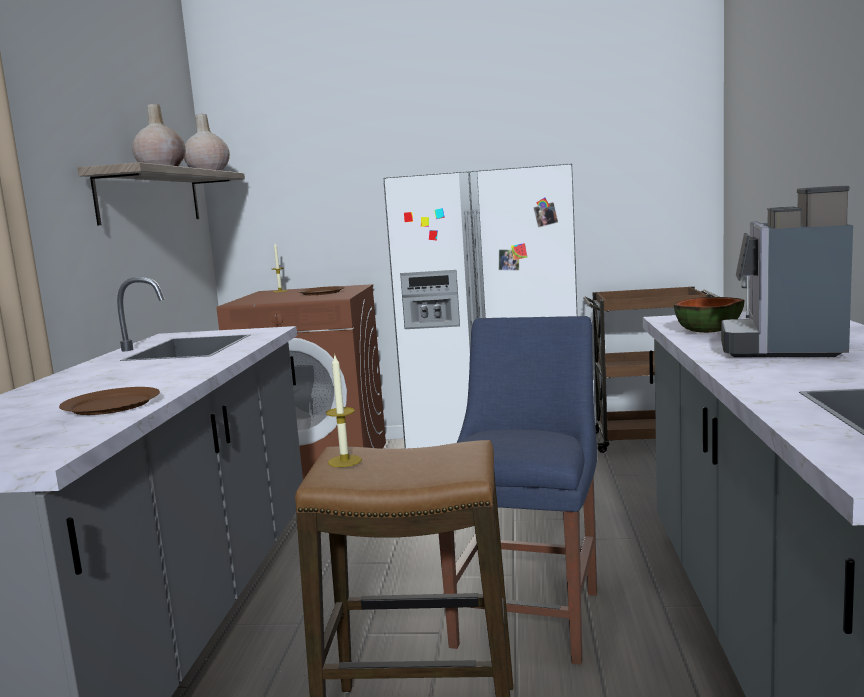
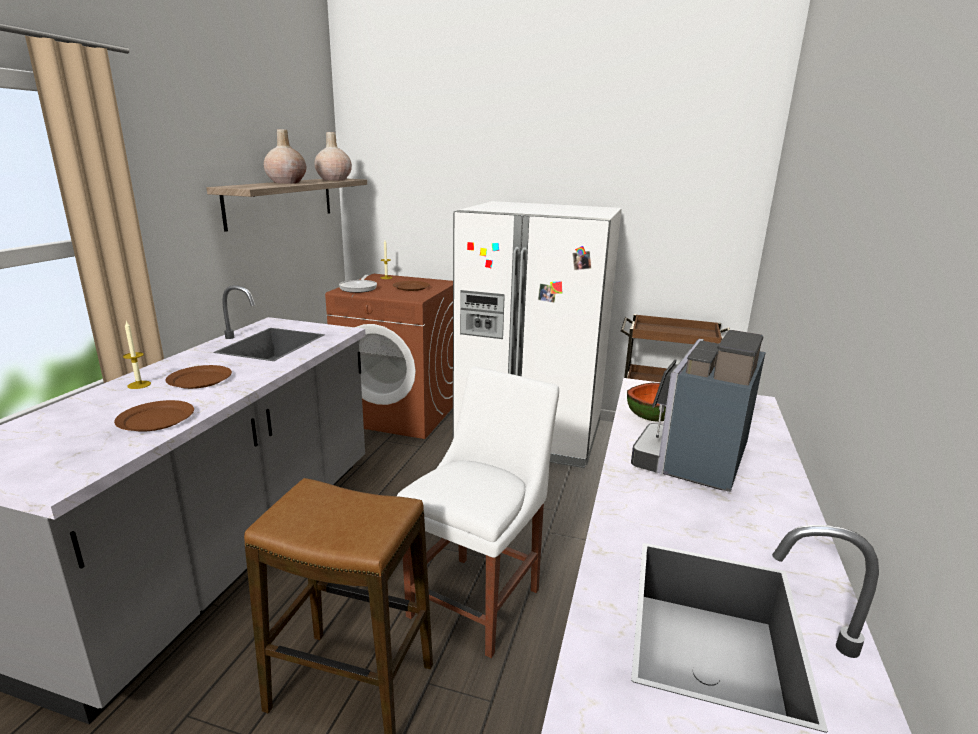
camera: 10 degrees right, 10 degrees up
candle [326,356,362,467] -> candle moved to [123,321,151,389]
blue chair [439,316,597,665] -> white chair [397,366,559,658]
none -> brown plate [165,365,232,389]
none -> frying pan [339,275,377,293]

